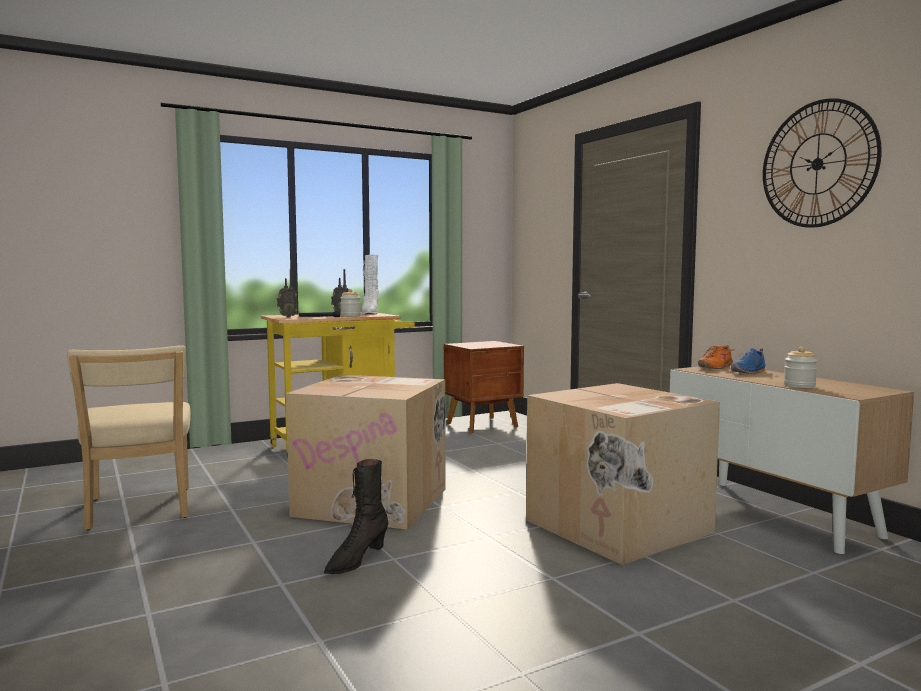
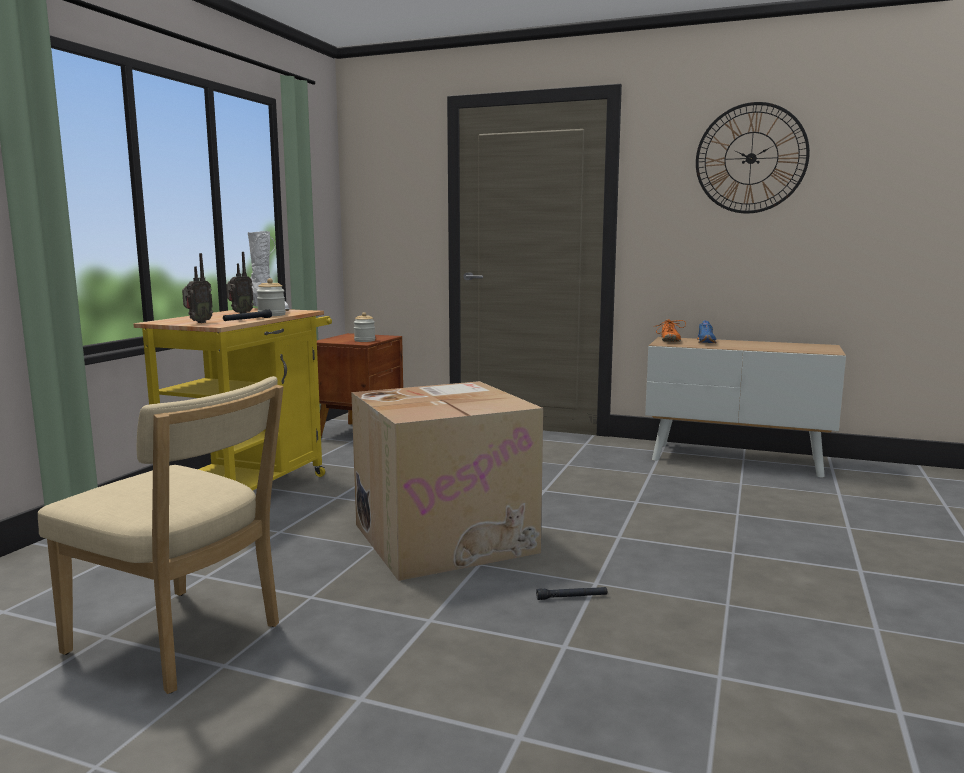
camera: 40 degrees left, 5 degrees up
black boot [324,459,388,574] -> black flashlight [536,587,607,600]
cardboard box [526,383,720,565] -> none
jar [784,347,817,388] -> jar moved to [354,312,375,342]

